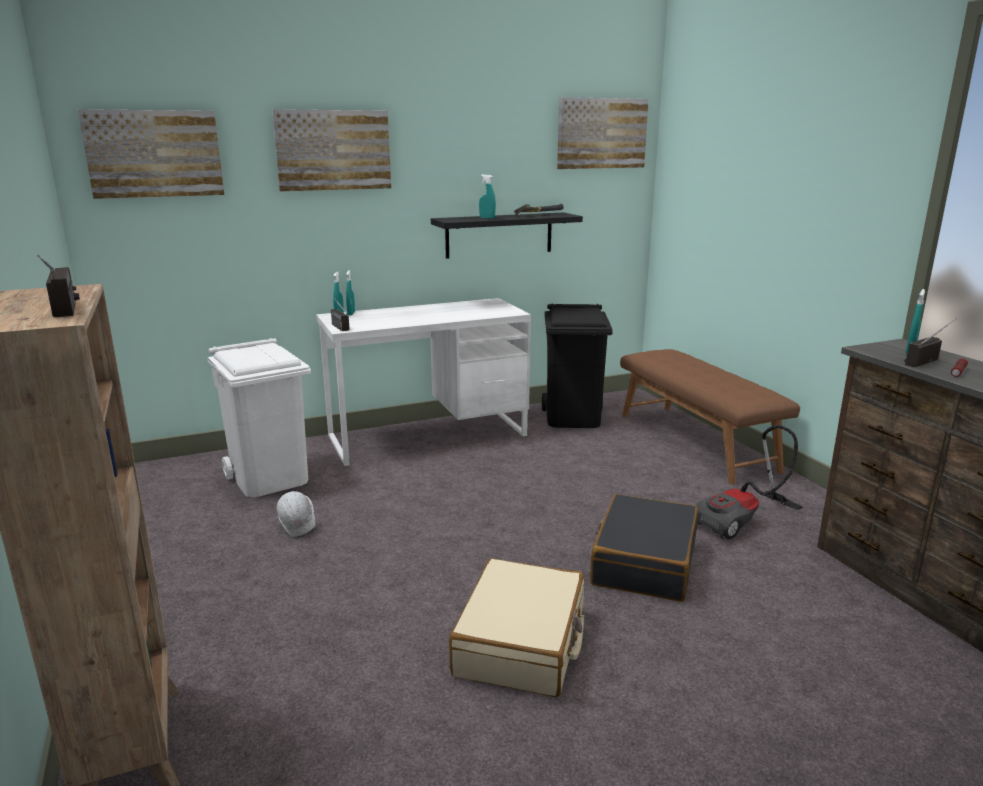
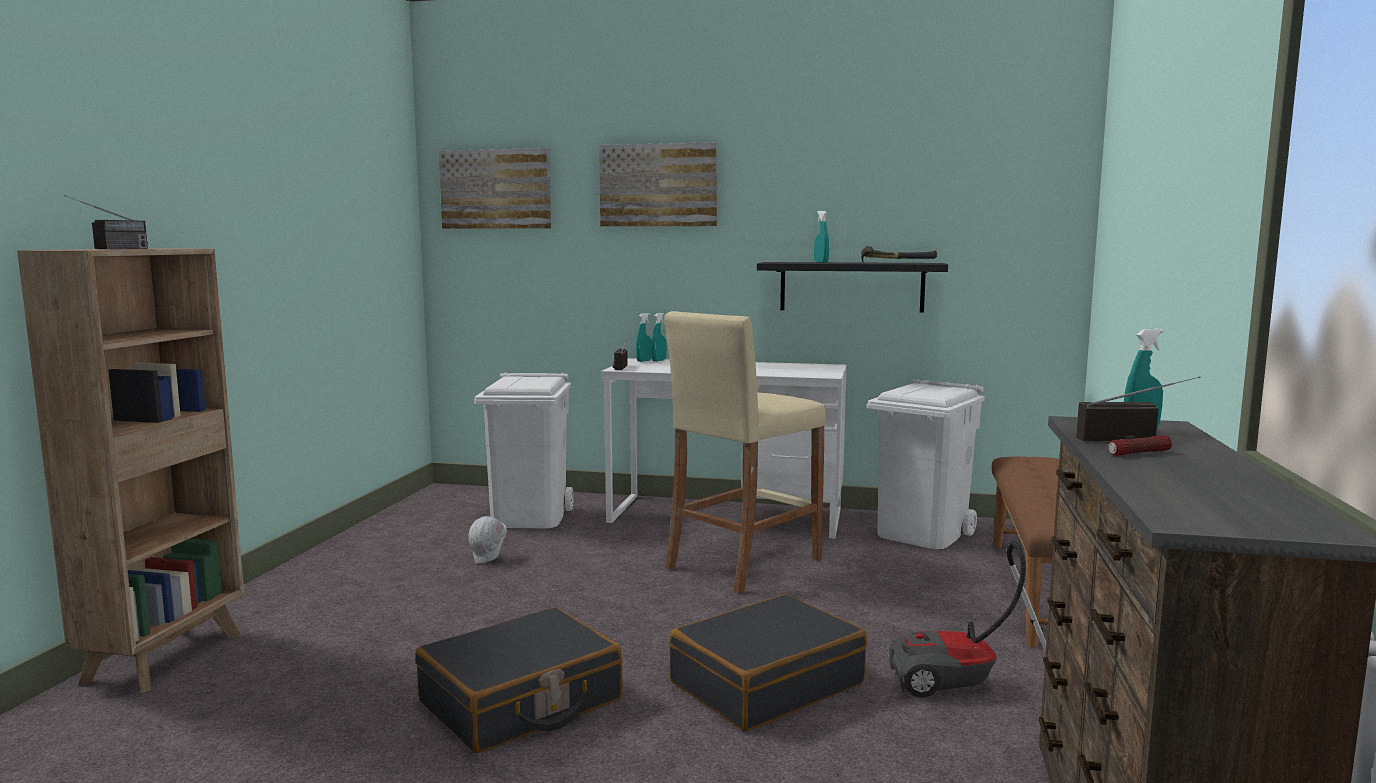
camera: 35 degrees right, 10 degrees down
beige suitcase [449,558,584,697] -> black suitcase [415,607,623,753]
black trash can [542,303,613,428] -> white trash can [867,379,985,549]
picture [557,97,649,169] -> none
none -> beige stool [664,311,826,593]

